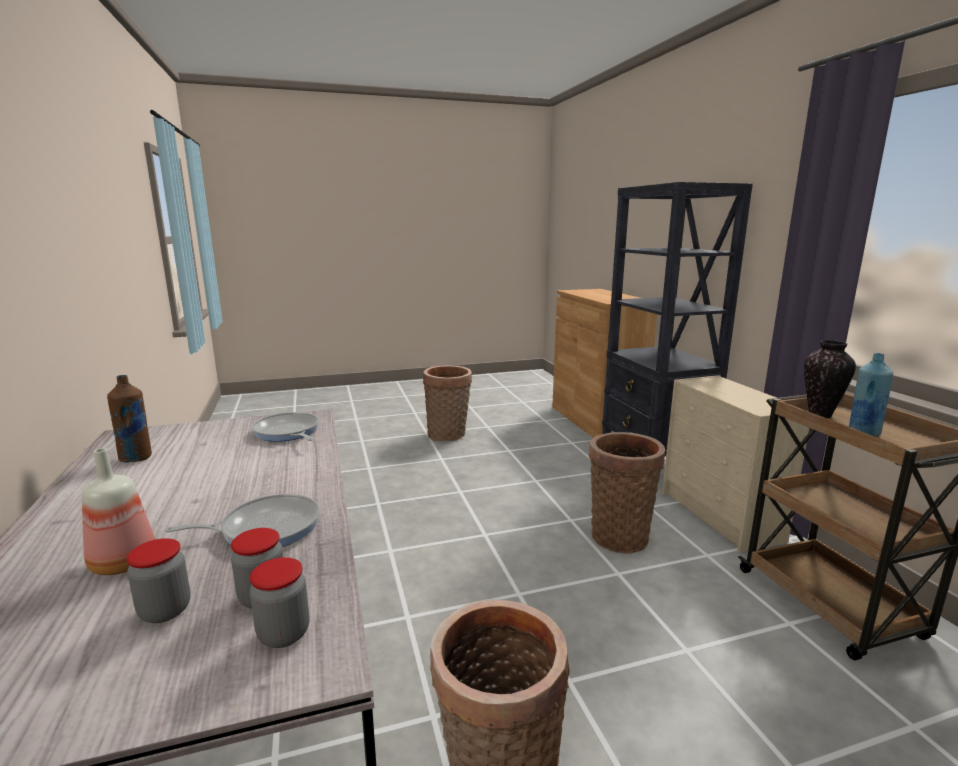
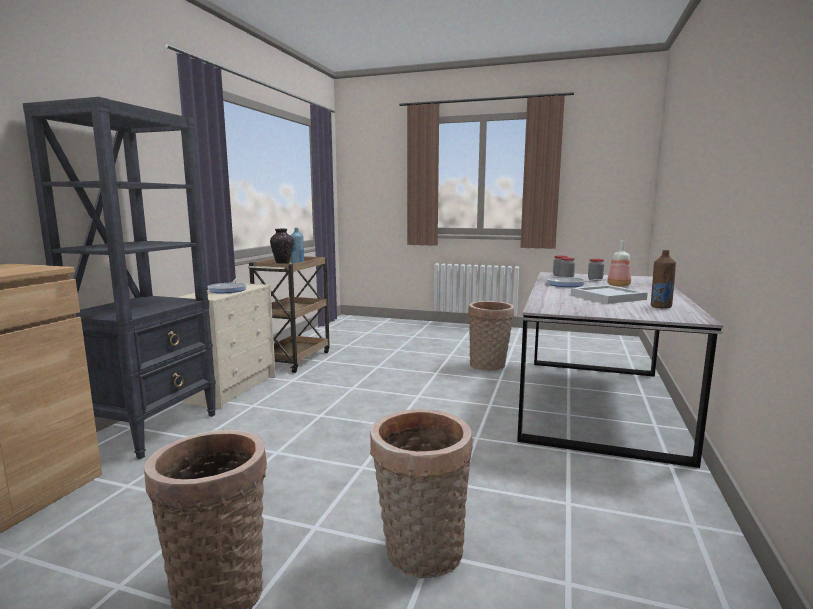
camera: 145 degrees left, 5 degrees down
frying pan [252,412,319,442] -> frying pan moved to [207,278,247,293]
basket [589,432,665,554] -> basket moved to [370,409,473,578]
none -> white tray [571,285,648,304]

